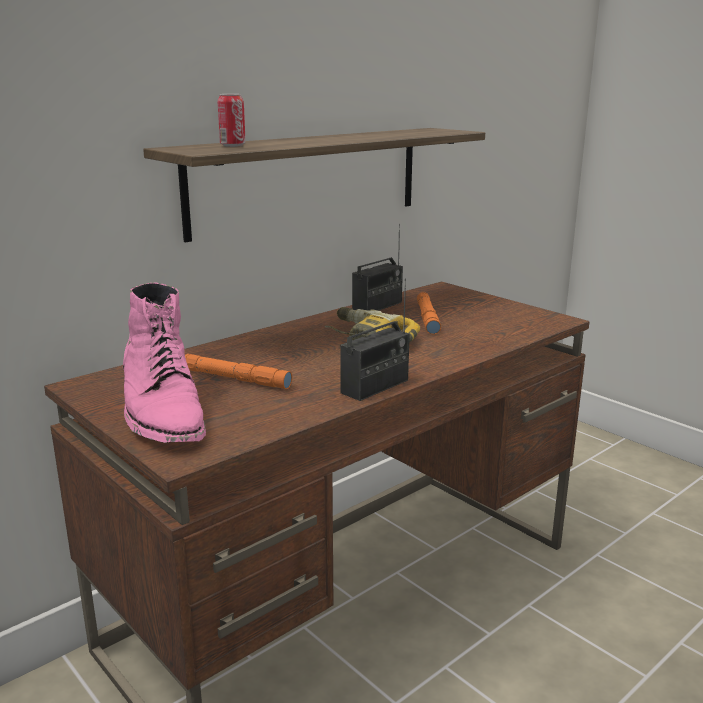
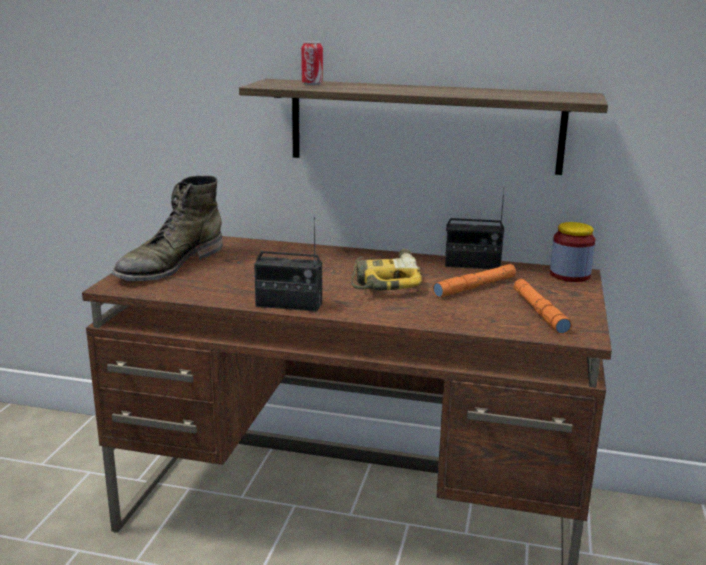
camera: 55 degrees right, 0 degrees up
pink boot [123,282,206,443] -> green boot [112,175,223,281]
orange flashlight [185,354,292,389] -> orange flashlight moved to [514,279,572,334]
none -> jar [550,222,595,282]

